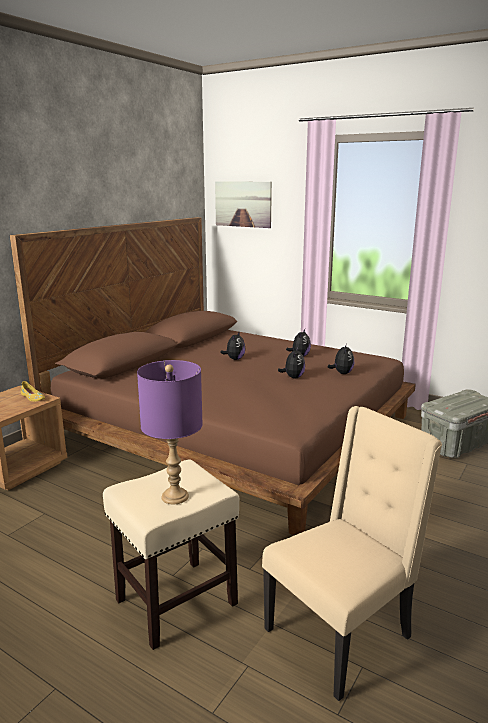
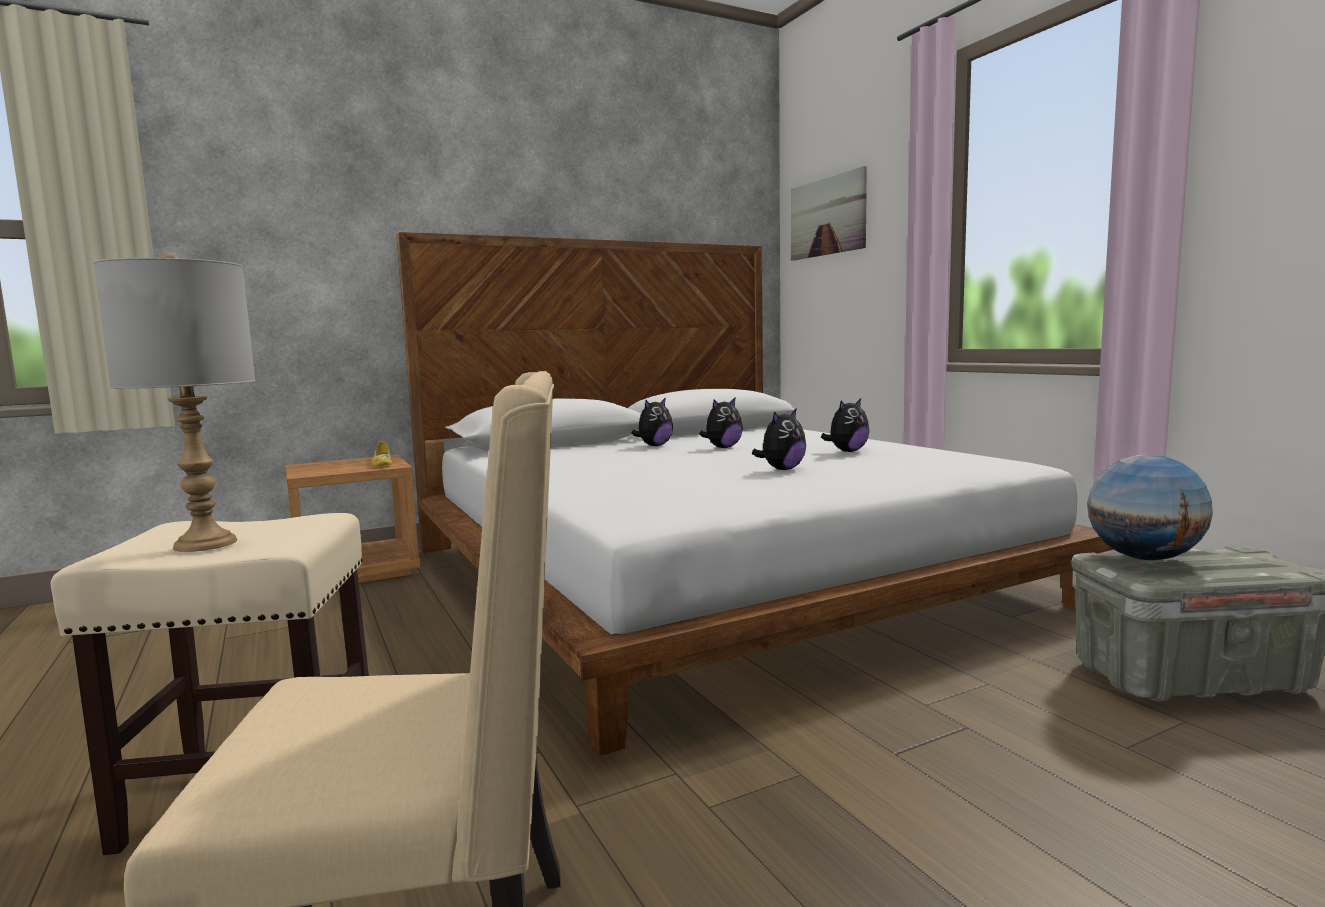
camera: 30 degrees right, 10 degrees down
brown bed [10,217,416,535] -> white bed [397,232,1114,756]
purple table lamp [137,360,203,504] -> grey table lamp [93,253,255,552]
plush toy [328,343,354,374] -> plush toy moved to [631,397,673,446]
none -> globe [1087,455,1213,560]

